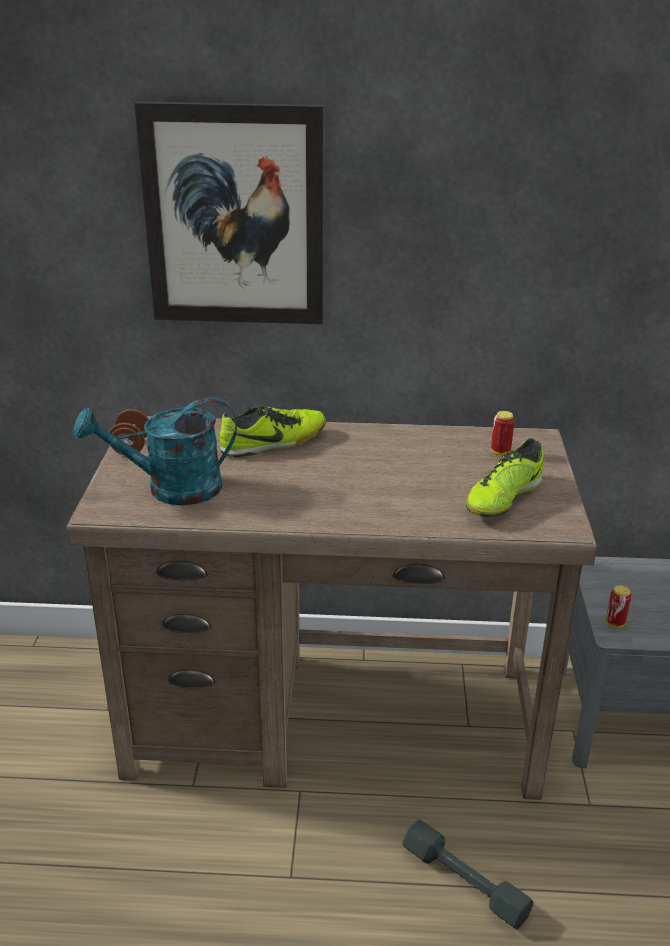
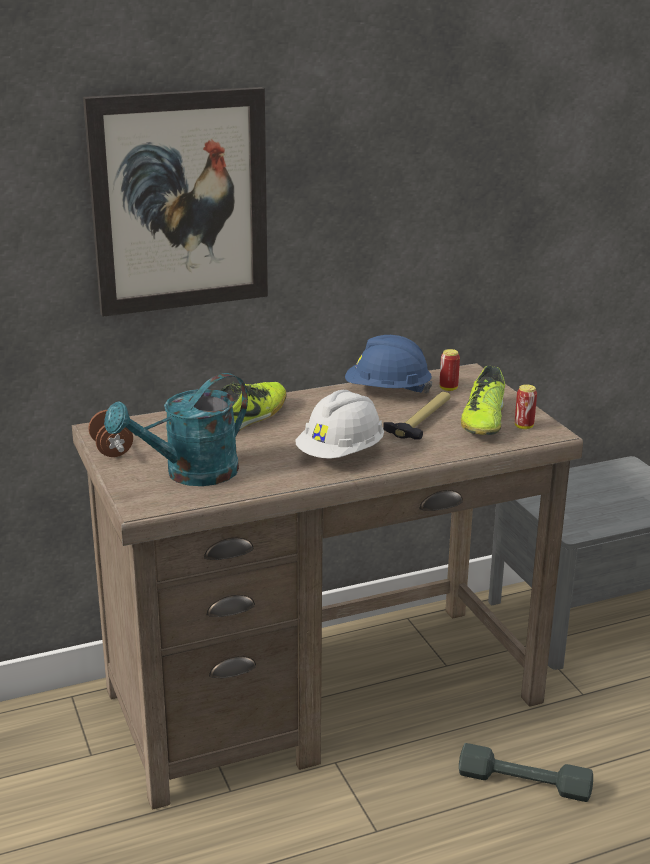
camera: 25 degrees left, 5 degrees down
can [606,585,631,628] -> can moved to [515,384,537,429]
none -> white hard hat [295,390,384,459]
none -> blue hard hat [345,335,433,394]
none -> hammer [383,392,451,440]

